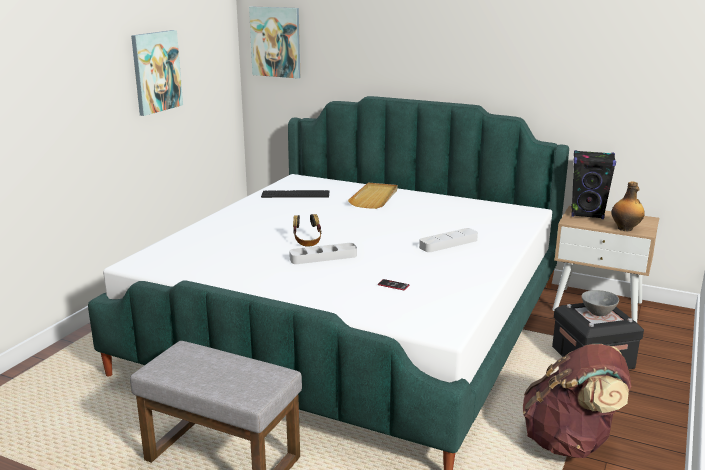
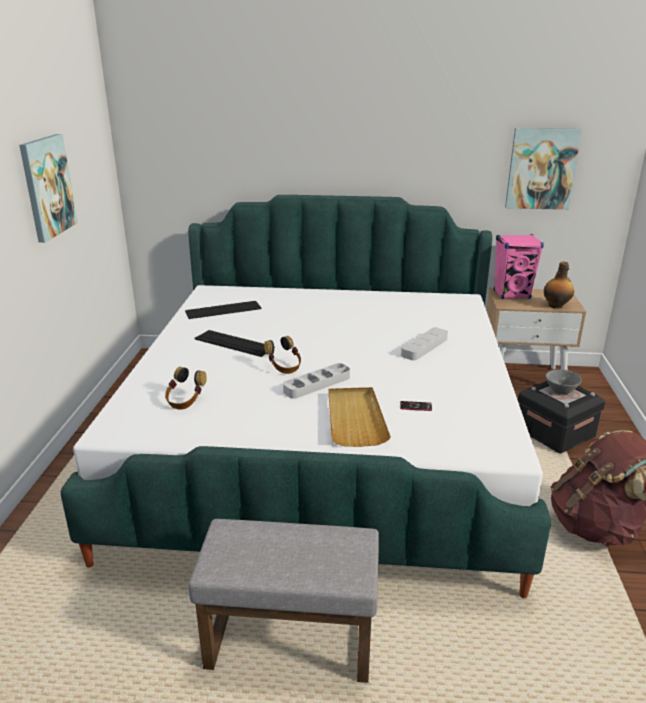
camera: 20 degrees left, 5 degrees up
picture [249,7,300,79] -> picture moved to [505,128,582,210]
beige tray [348,183,398,209] -> beige tray moved to [328,387,391,447]
black speaker [571,150,616,219] -> pink speaker [494,234,544,299]
none -> headphones [165,367,207,410]
none -> keyboard [195,330,275,357]

